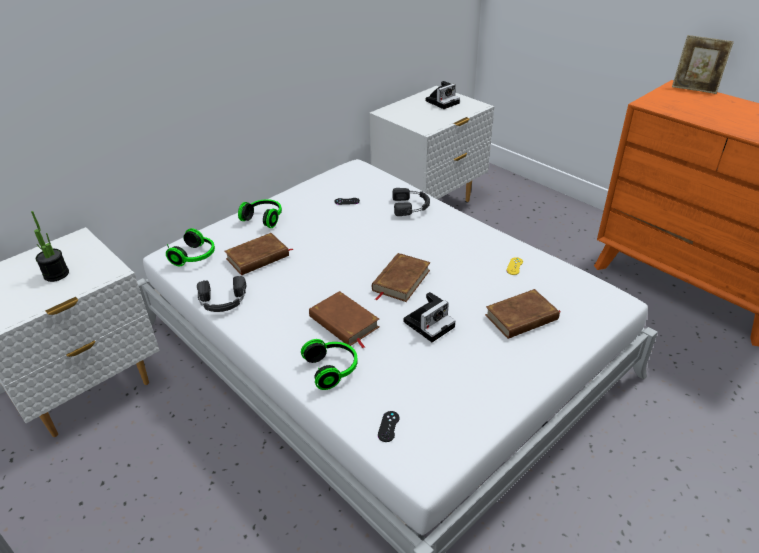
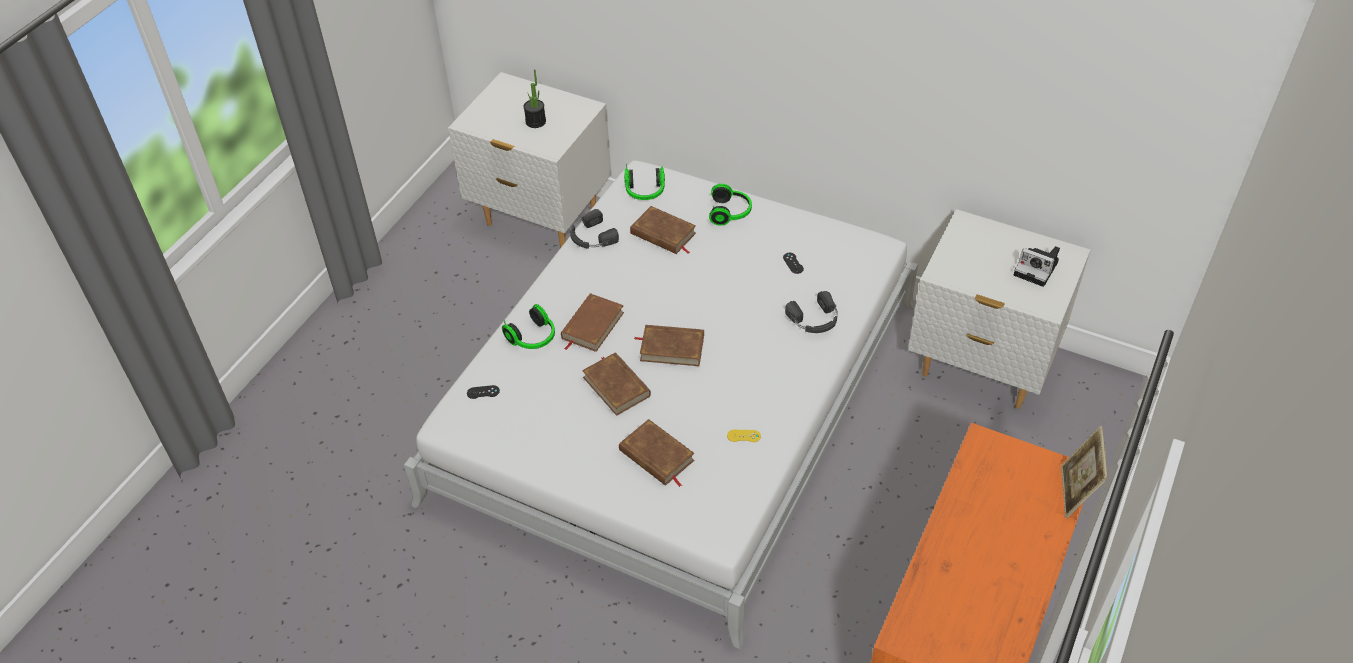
camera: 70 degrees right, 10 degrees up
camera [404,292,456,342] -> brown book [582,352,651,416]

